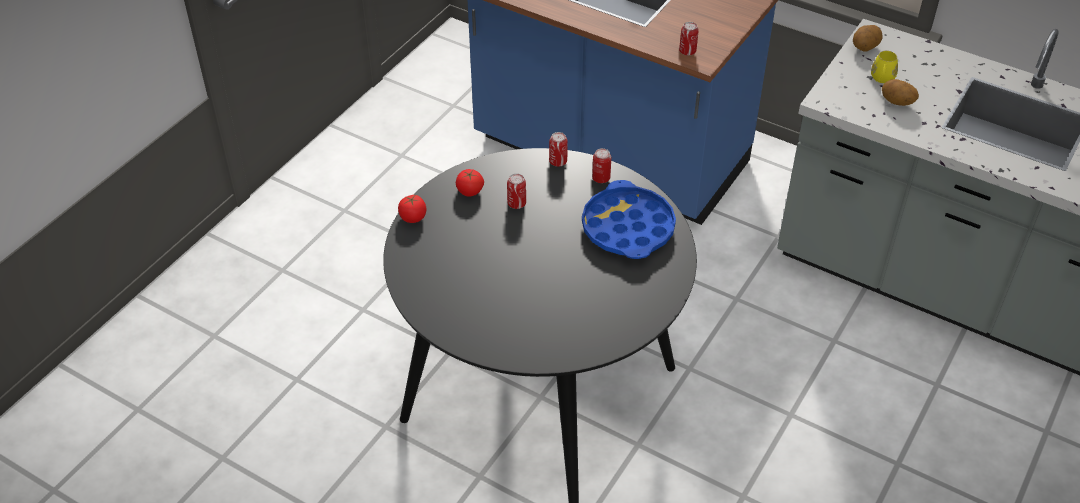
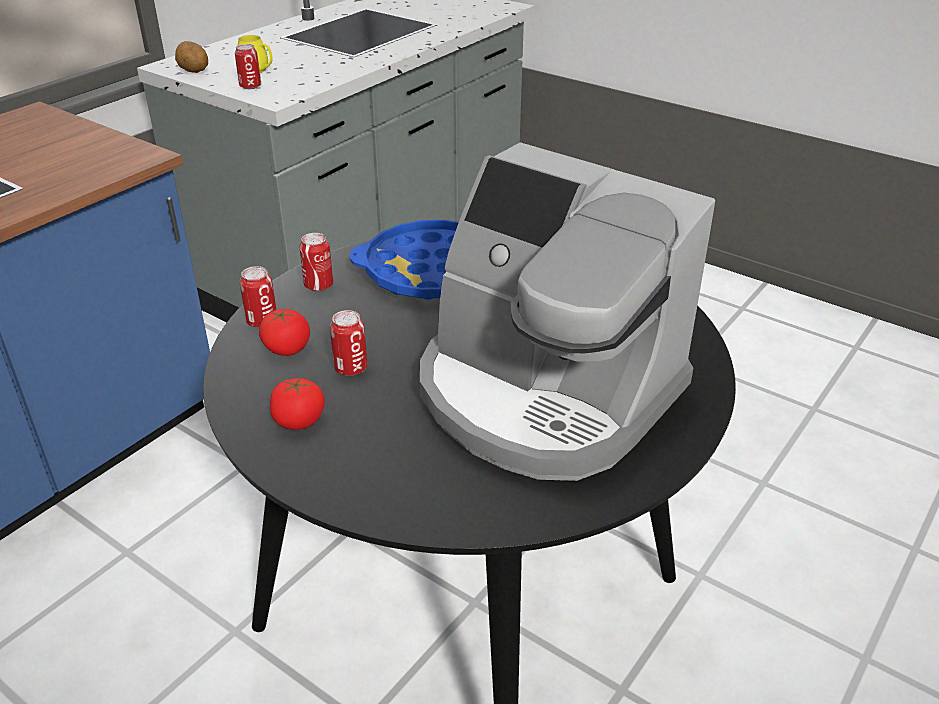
camera: 85 degrees left, 10 degrees down
tomato [398,195,426,223] -> tomato moved to [259,308,310,356]
can [679,22,699,55] -> can moved to [235,44,261,89]
potato [882,79,919,106] -> none
none -> coffee machine [420,142,715,481]

